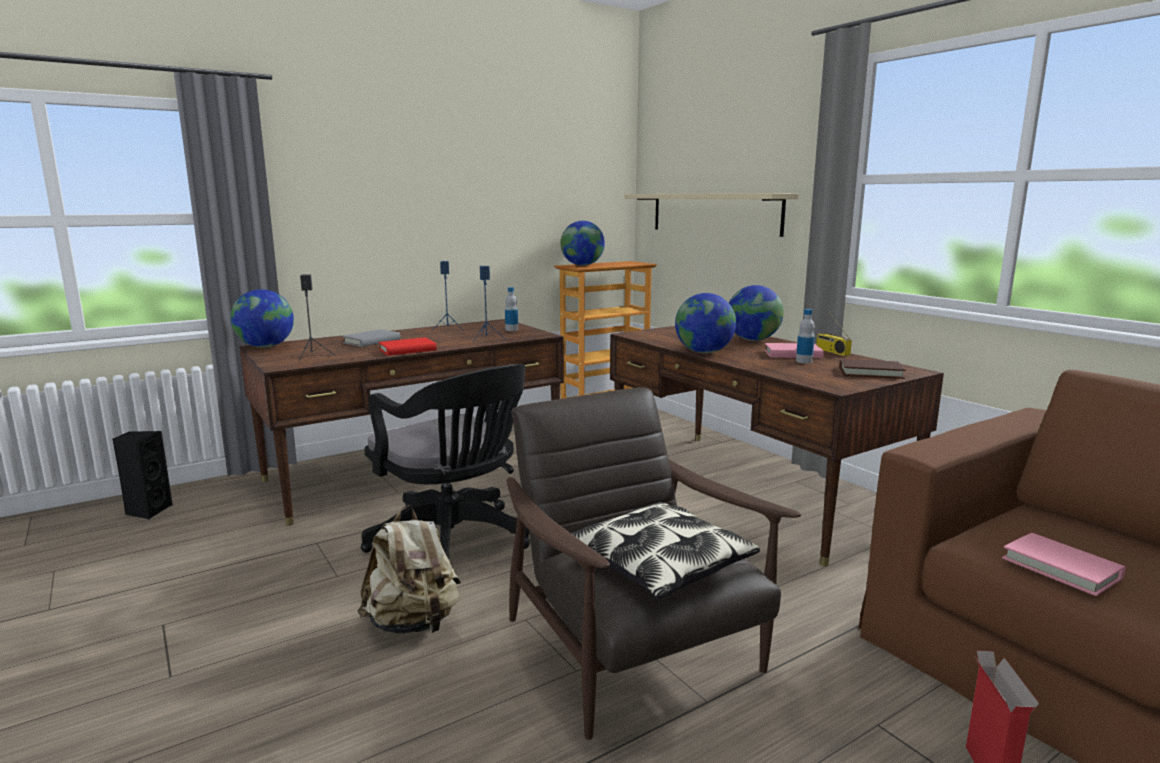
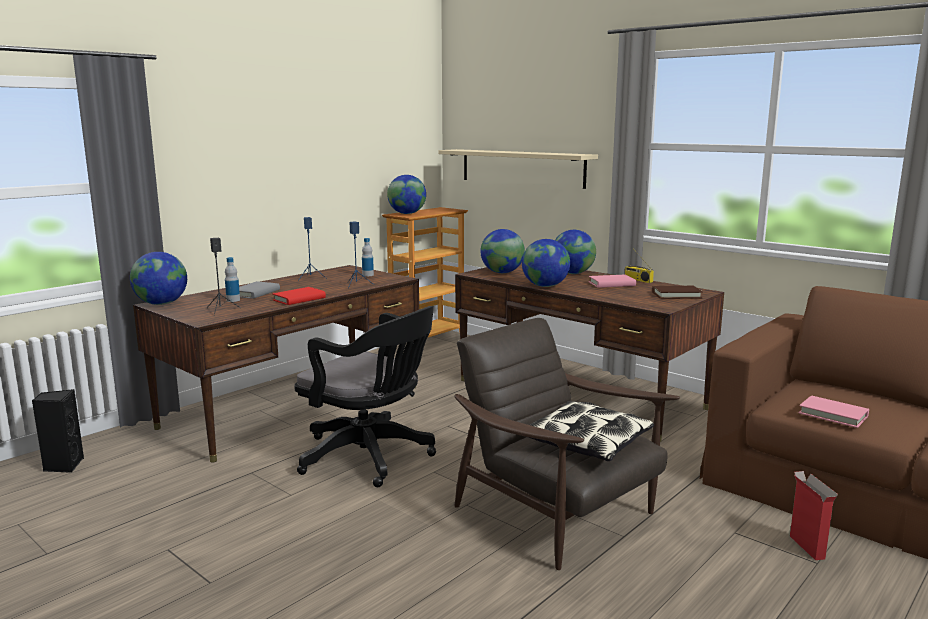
camera: 15 degrees left, 0 degrees up
beige backpack [357,505,461,634] -> none
bottle [796,309,815,363] -> bottle moved to [225,257,240,302]
none -> globe [480,229,525,273]

